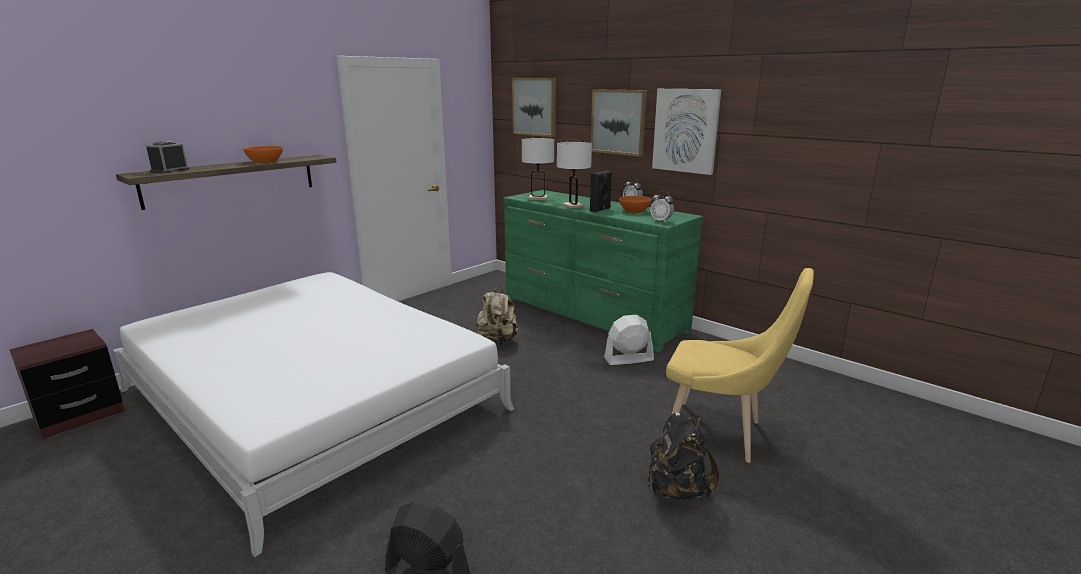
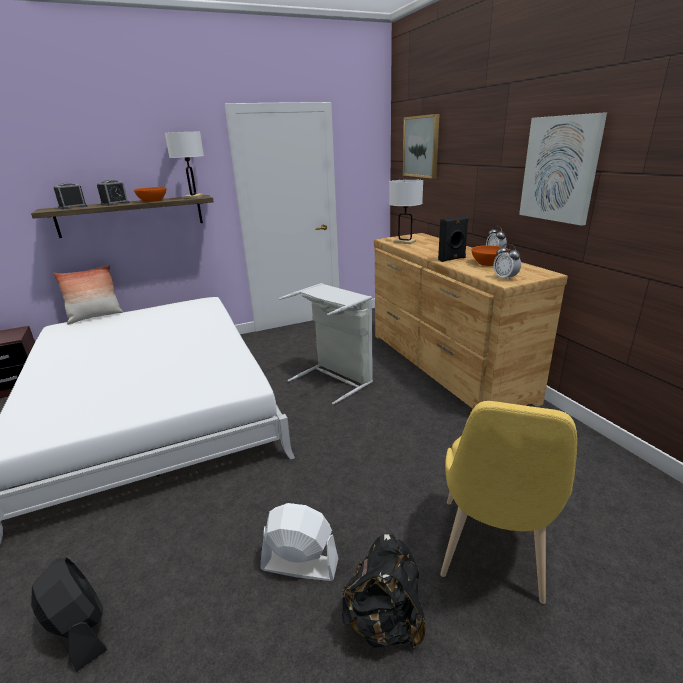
camera: 25 degrees right, 5 degrees up
beige backpack [476,286,518,345] -> grey laundry basket [279,283,373,405]
green dresser [503,190,703,352] -> brown dresser [374,233,568,409]
white table lamp [557,141,592,209] -> white table lamp moved to [165,132,204,199]
picture [591,89,647,157] -> none
white fan [604,315,654,365] -> white fan moved to [261,503,339,581]
yellow chair [666,268,814,463] -> yellow chair turned 60 degrees clockwise [440,401,577,604]
none -> pillow [53,265,123,325]
none -> alarm clock [97,180,130,206]

